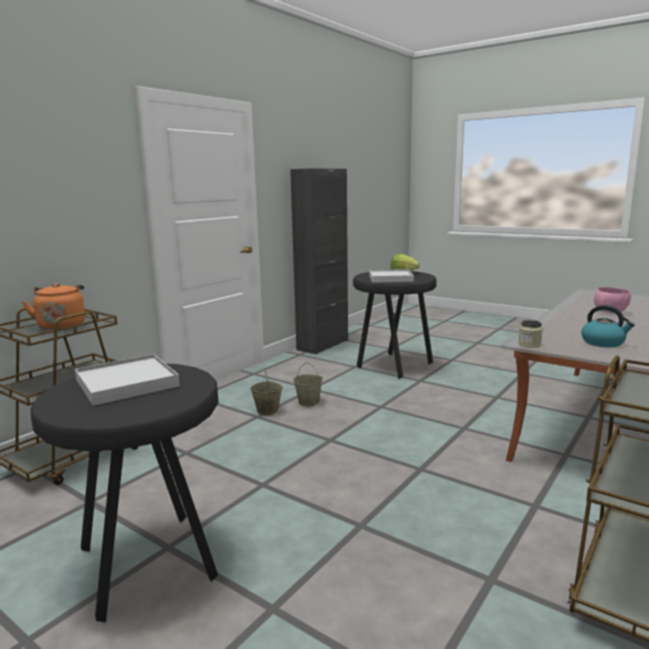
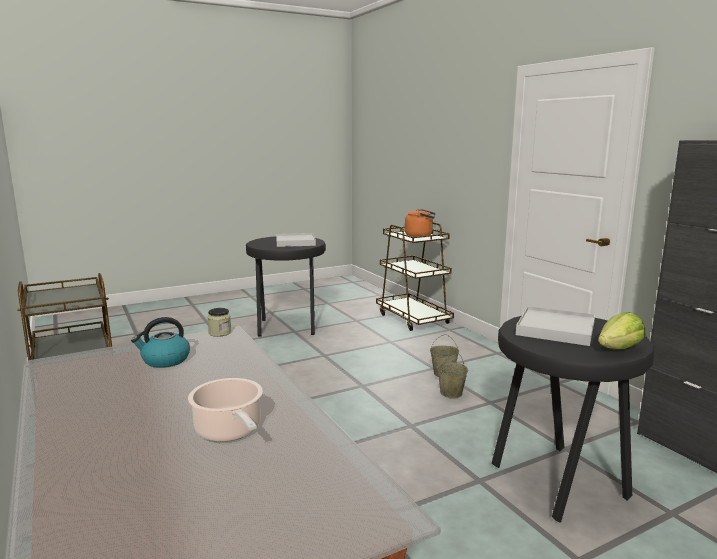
camera: 115 degrees right, 0 degrees up
pink bowl [594,287,631,314] -> cooking pot [188,378,263,442]

